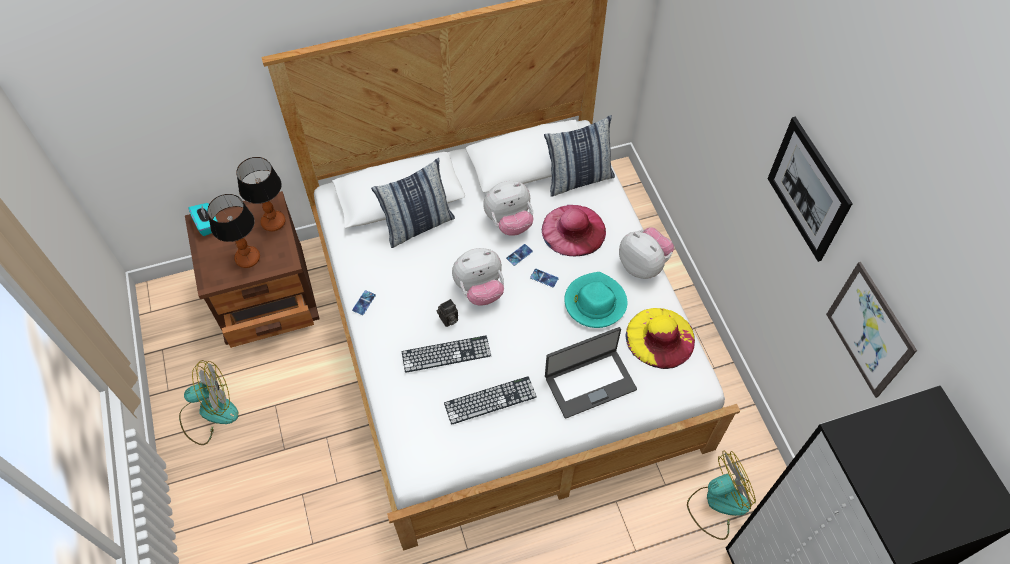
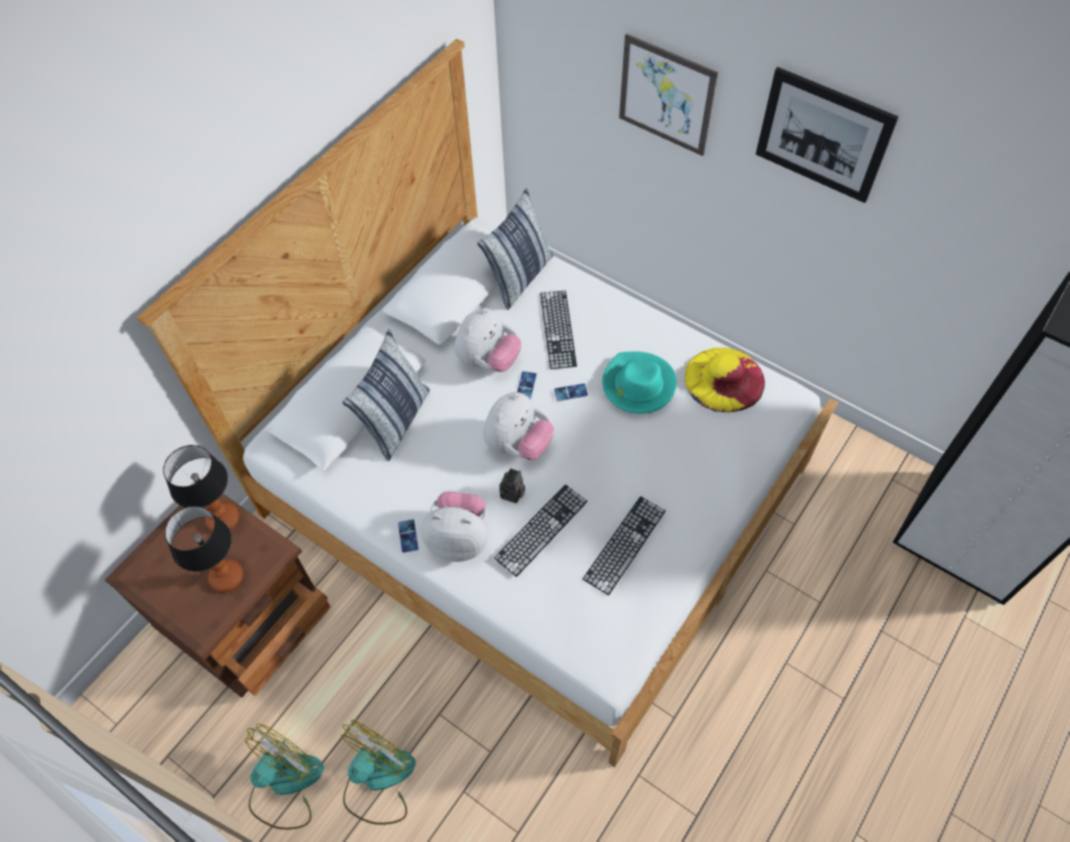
camera: 35 degrees left, 0 degrees up
turquoise tissue box [189,203,218,236] -> none
pink hat [542,205,606,256] -> keyboard [540,291,577,369]
laptop [545,327,637,419] -> none
plush toy [619,227,674,279] -> plush toy moved to [421,491,488,562]
fan [687,451,756,540] -> fan moved to [341,720,416,825]
picture [826,262,917,398] -> picture moved to [619,34,718,156]

